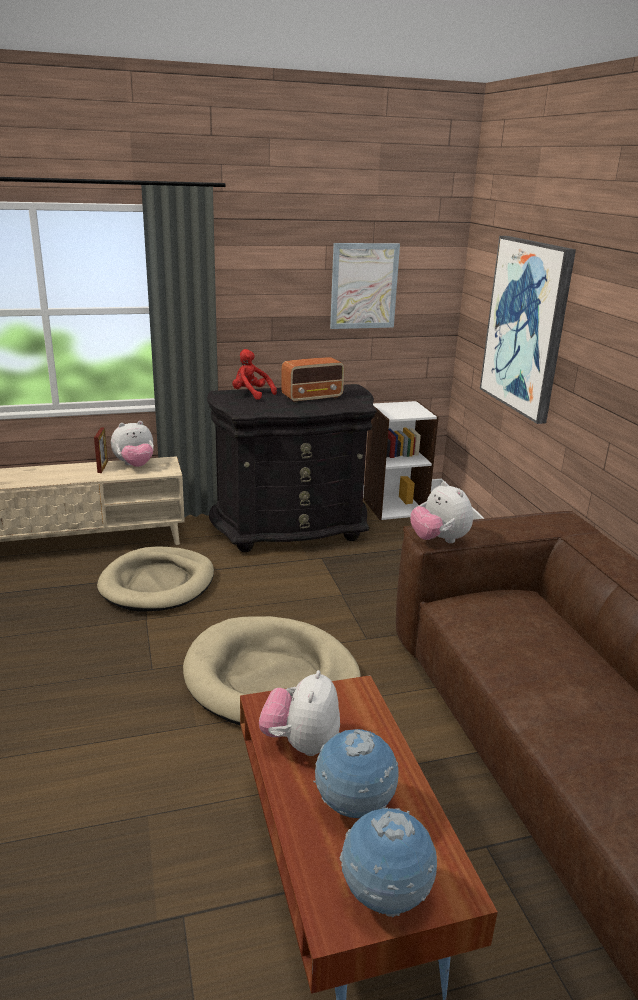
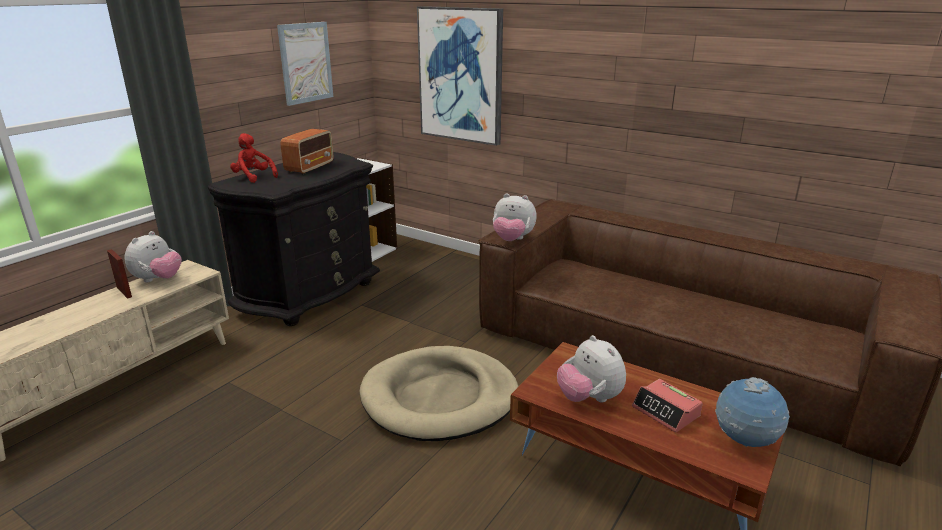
camera: 40 degrees left, 0 degrees up
beige dog bed [97,546,214,612] -> none
red plush toy [232,349,277,400] -> red plush toy turned 45 degrees clockwise [230,133,278,183]
globe [313,729,399,818] -> alarm clock [632,379,703,433]

